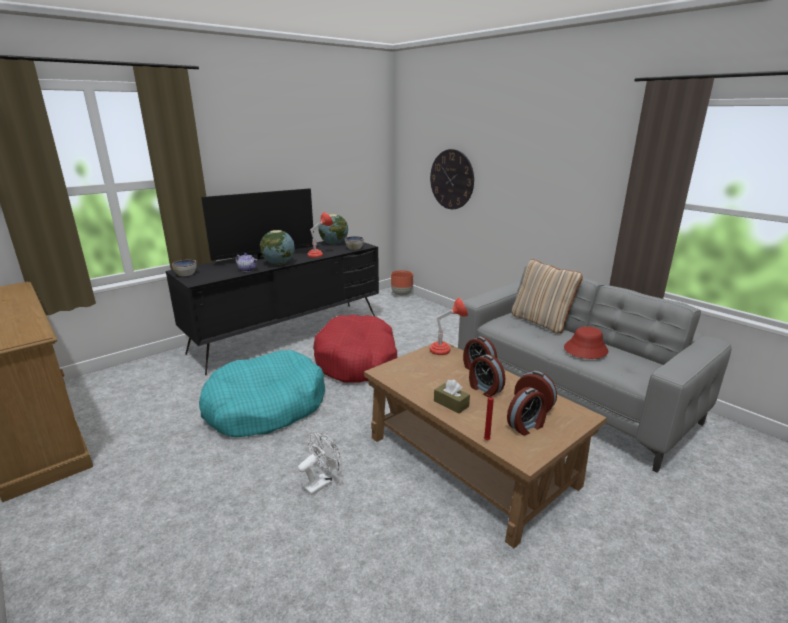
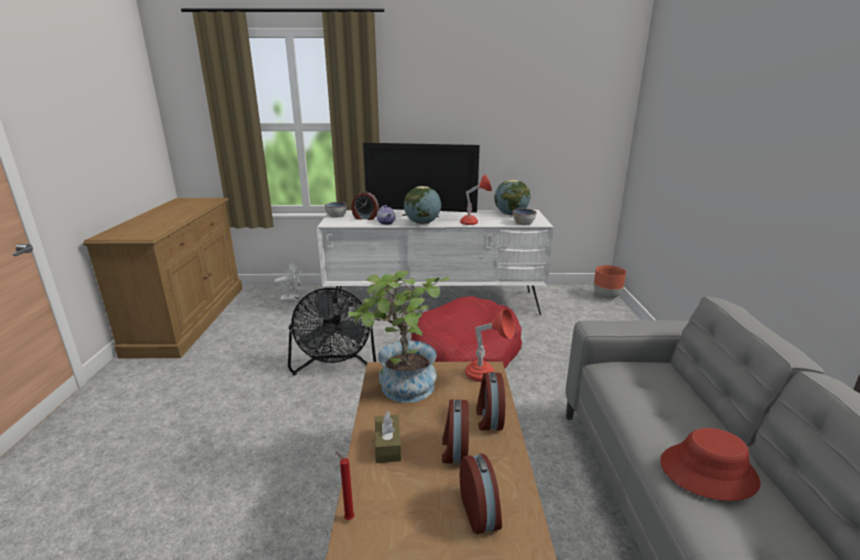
camera: 40 degrees right, 0 degrees up
black tv stand [166,239,379,375] -> white tv stand [317,210,554,315]
turquoise dog bed [199,350,326,437] -> black fan [288,288,376,376]
white fan [298,431,340,495] -> white fan moved to [275,263,303,301]
wall clock [430,149,474,209] -> none
alarm clock [507,387,547,436] -> alarm clock moved to [352,191,379,220]
beige pillow [512,259,583,334] -> none
none -> potted plant [348,271,449,403]

